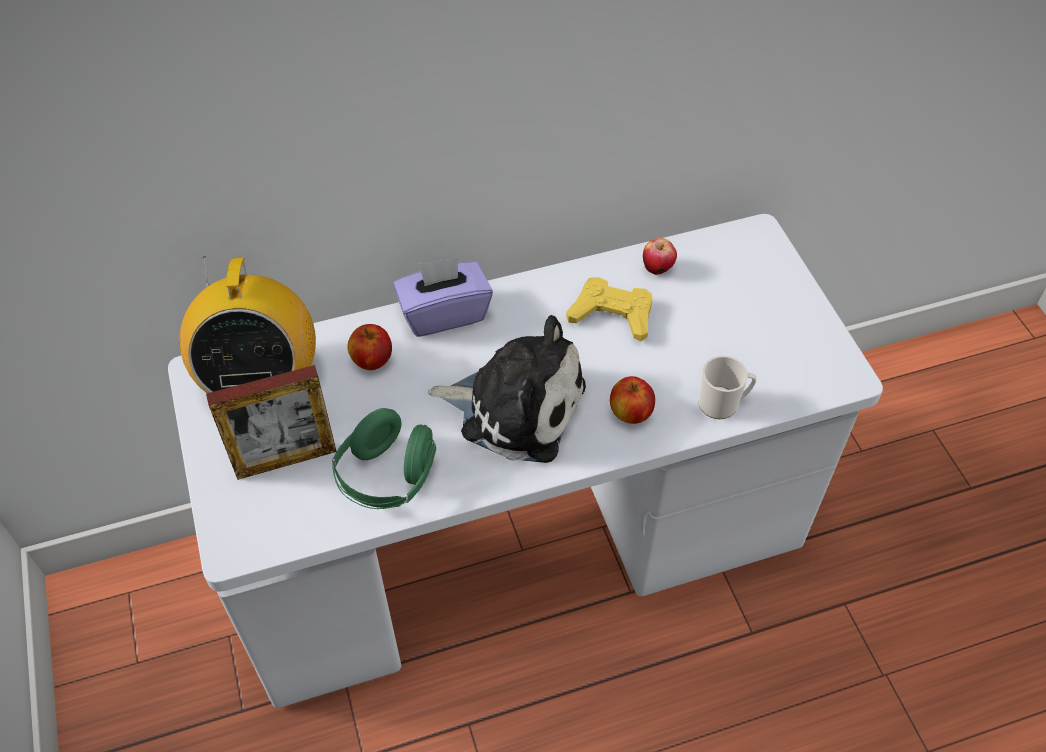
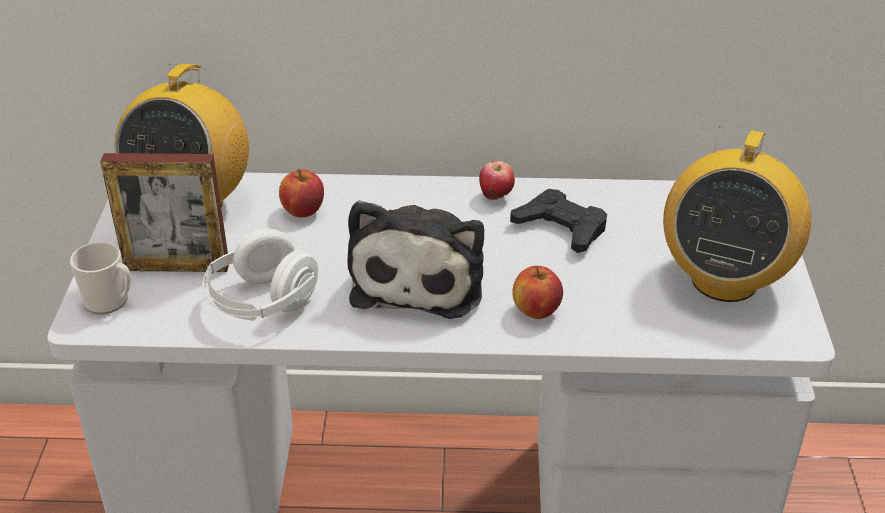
camera: 20 degrees right, 15 degrees down
green headphones [332,408,436,509] -> white headphones [203,228,318,321]
purple tissue box [393,257,493,337] -> none
plush toy [428,315,586,463] -> plush toy turned 60 degrees clockwise [348,200,484,319]
yellow game controller [566,277,653,341] -> black game controller [510,189,607,253]
apple [643,238,677,275] -> apple moved to [479,161,515,200]
mug [698,356,757,419] -> mug moved to [70,242,131,314]
none -> radio [663,126,811,302]

